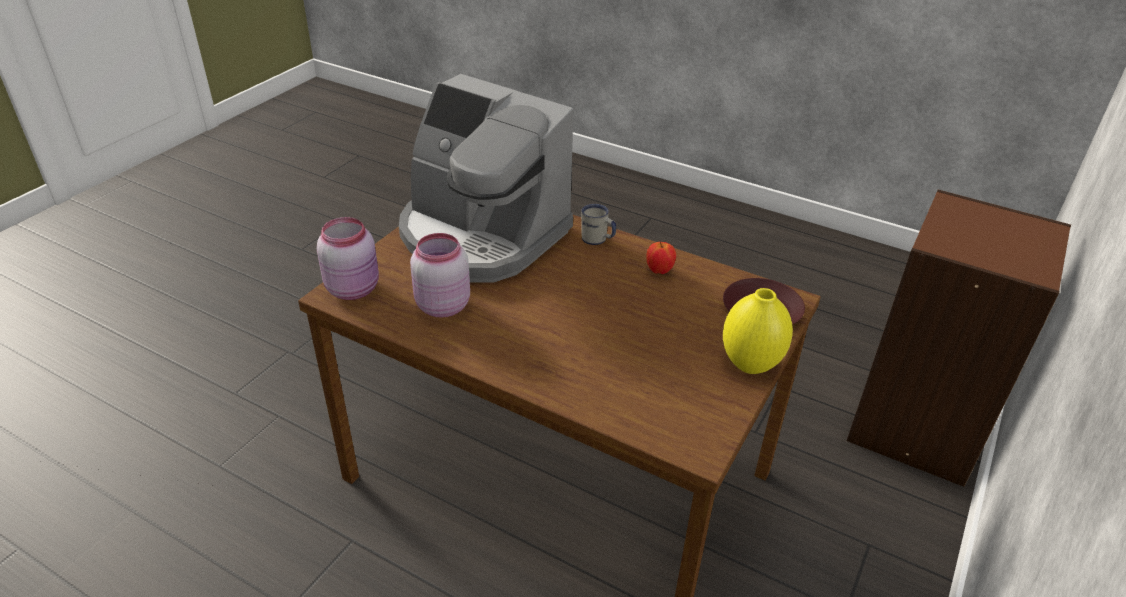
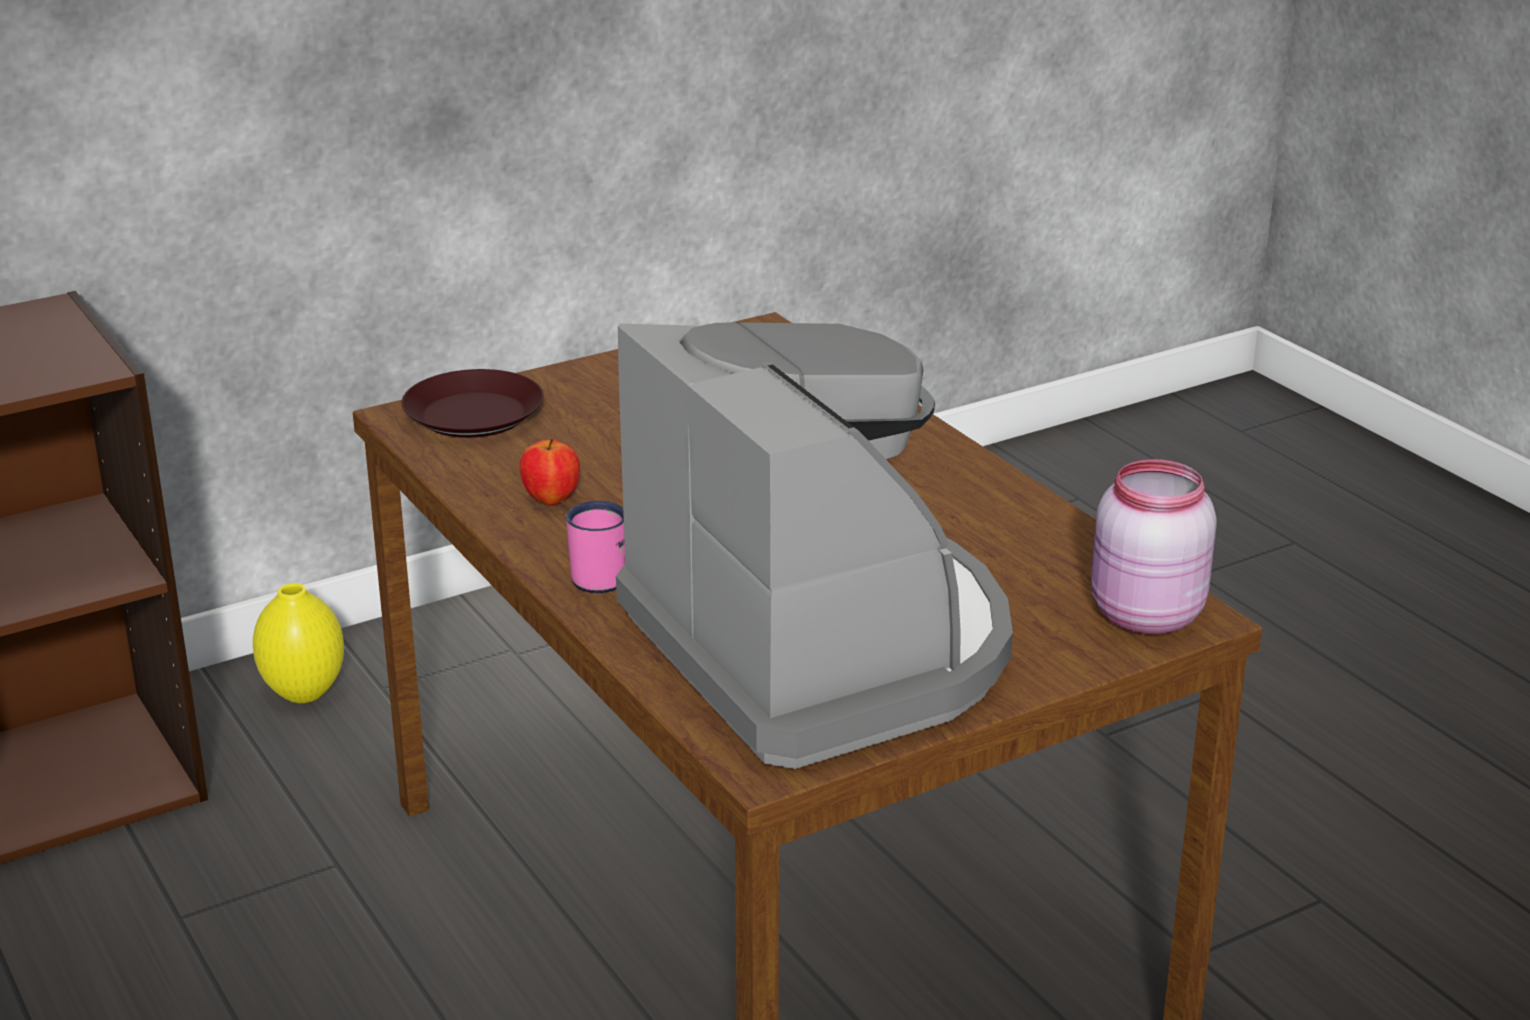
camera: 150 degrees left, 10 degrees down
pink jar [410,233,470,318] -> none
white mug [581,204,616,245] -> pink mug [566,501,625,593]
yellow vase [723,288,793,374] -> yellow vase moved to [253,583,344,703]

